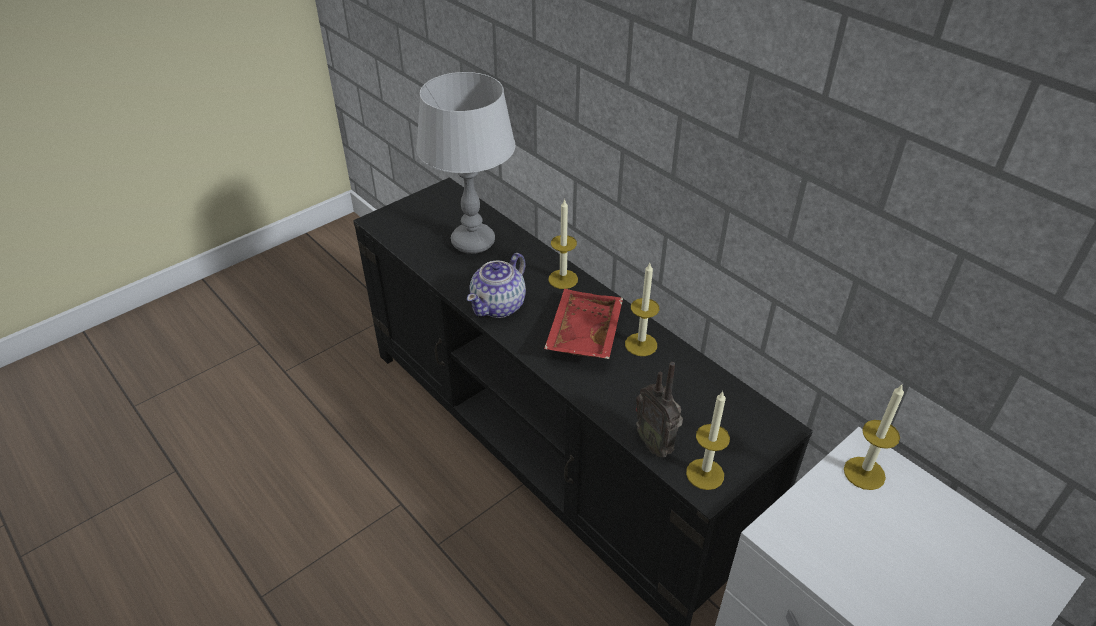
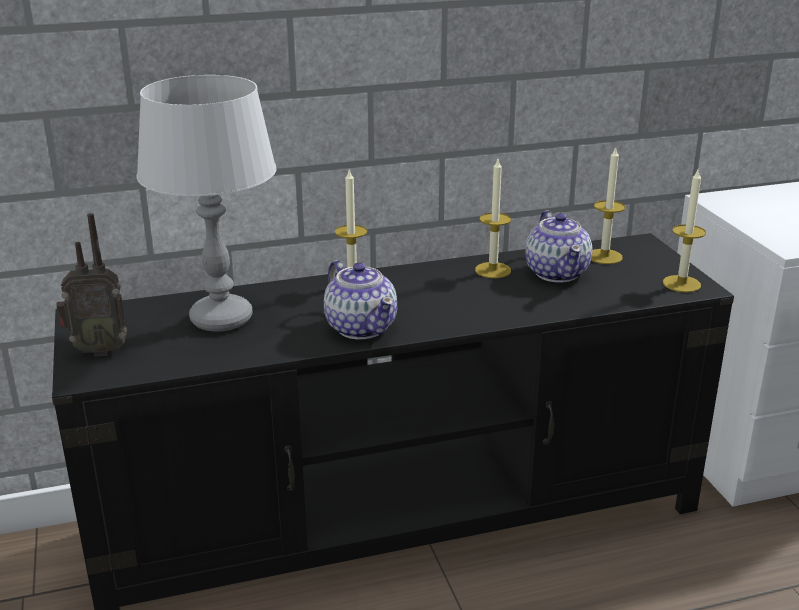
camera: 65 degrees left, 15 degrees down
red tray [544,289,623,359] -> none
radio [636,362,683,457] -> radio moved to [57,213,127,357]
candle [844,385,904,490] -> candle moved to [591,146,625,264]
none -> teapot [525,210,592,282]

